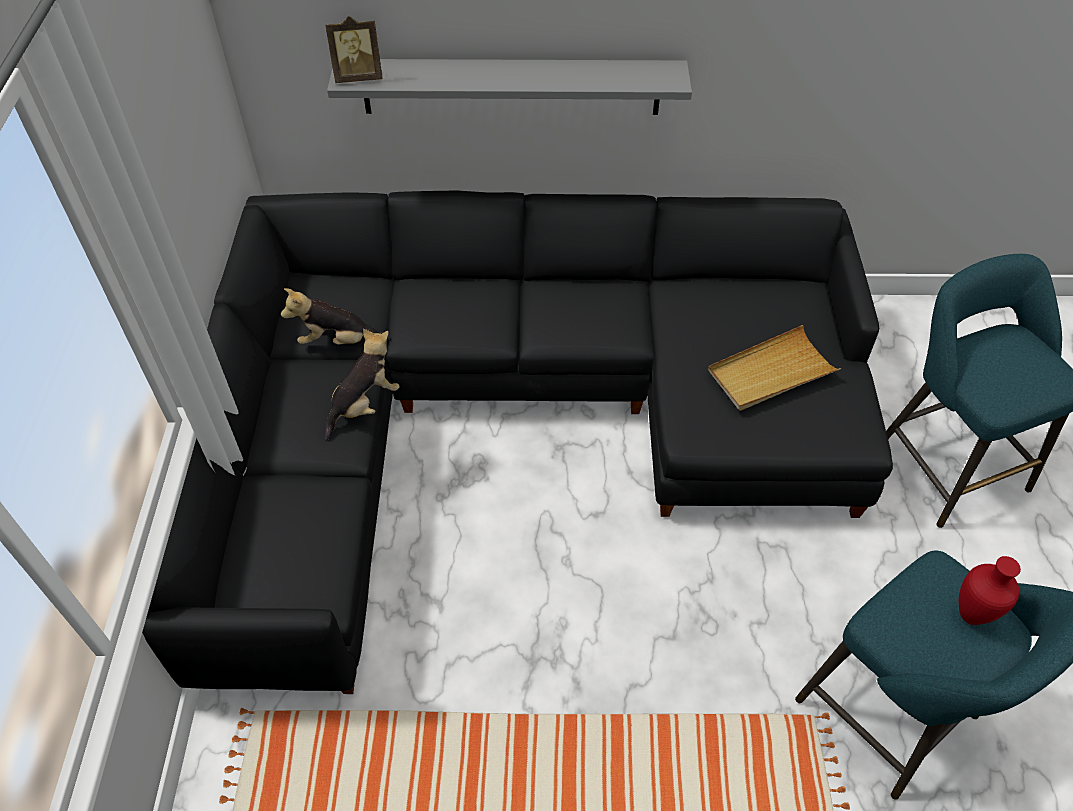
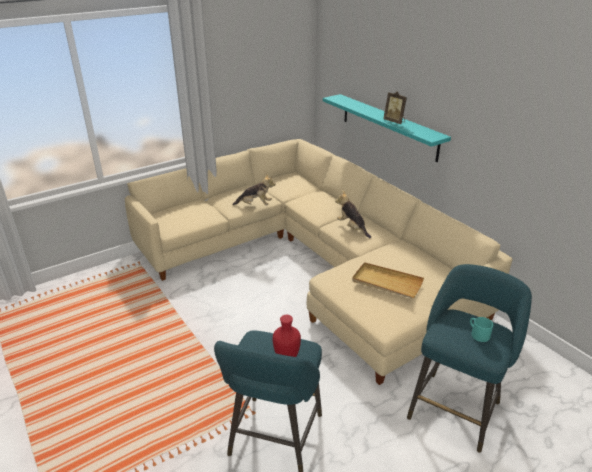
camera: 55 degrees right, 20 degrees down
black sofa [142,190,893,694] -> beige sofa [125,139,512,385]
plush toy [281,288,390,345] -> plush toy moved to [335,190,371,238]
picture frame [325,16,382,83] -> picture frame moved to [383,91,407,124]
grey shelf [327,59,692,115] -> turquoise shelf [323,94,451,162]
none -> turquoise mug [470,317,493,342]

